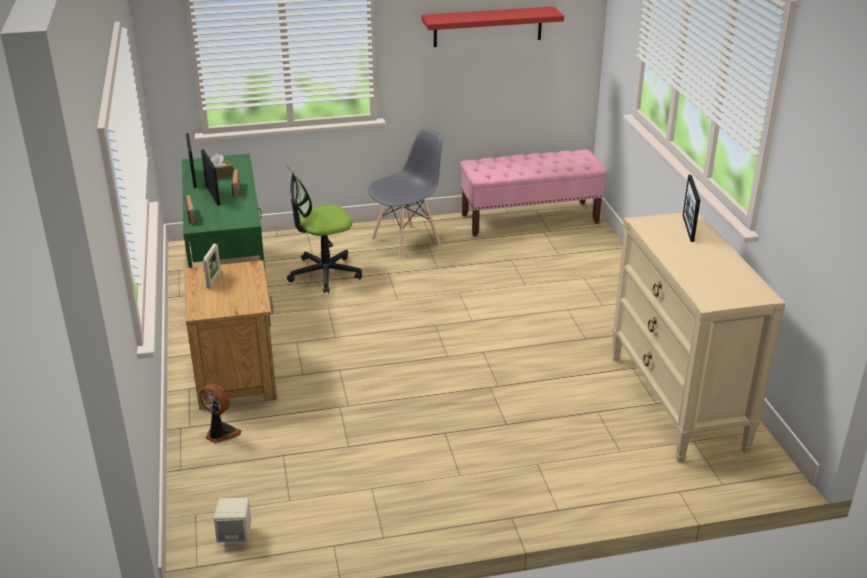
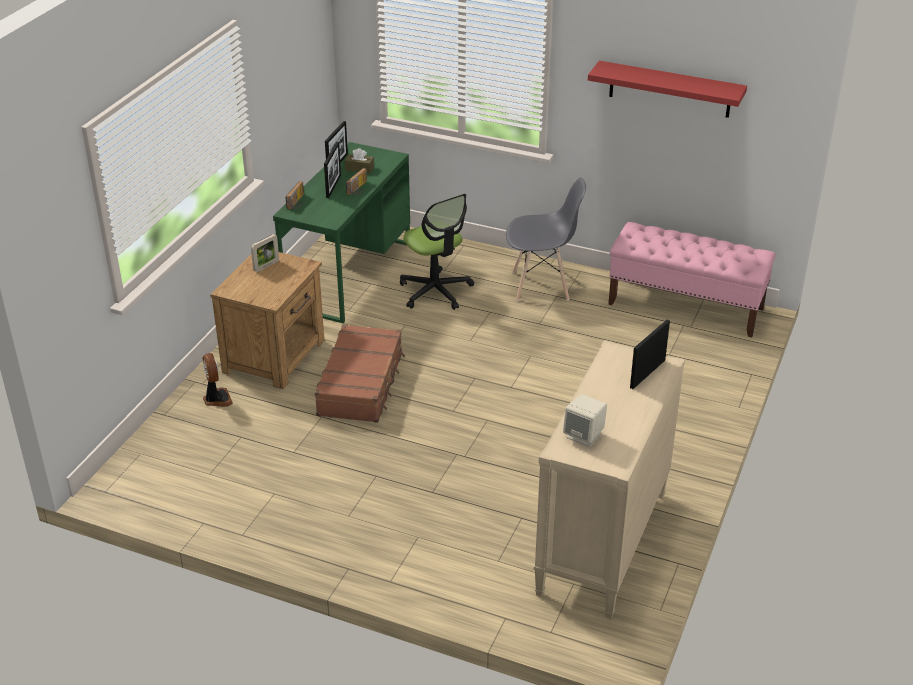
camera: 35 degrees right, 5 degrees up
beige speaker [214,498,251,546] -> beige speaker moved to [563,394,607,447]
office chair [286,164,362,293] -> office chair turned 135 degrees counterclockwise [400,194,474,310]
none -> brown suitcase [314,324,405,423]

